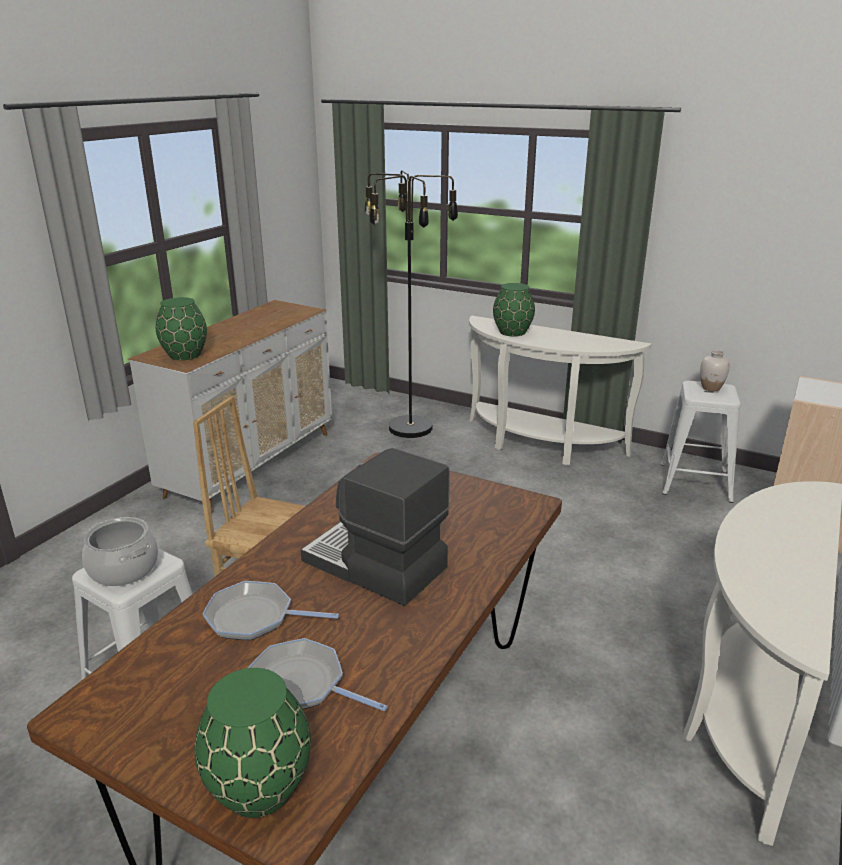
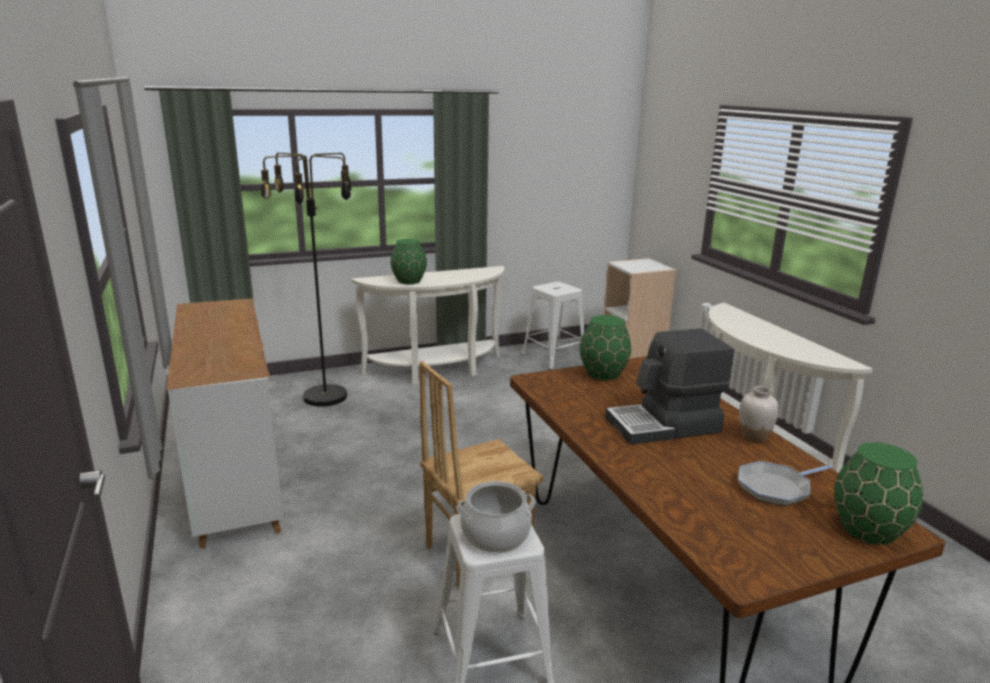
camera: 50 degrees left, 5 degrees down
green vase [156,297,207,360] -> green vase moved to [580,315,631,380]
frying pan [202,581,339,640] -> none
white vase [700,350,730,392] -> white vase moved to [739,386,779,442]

